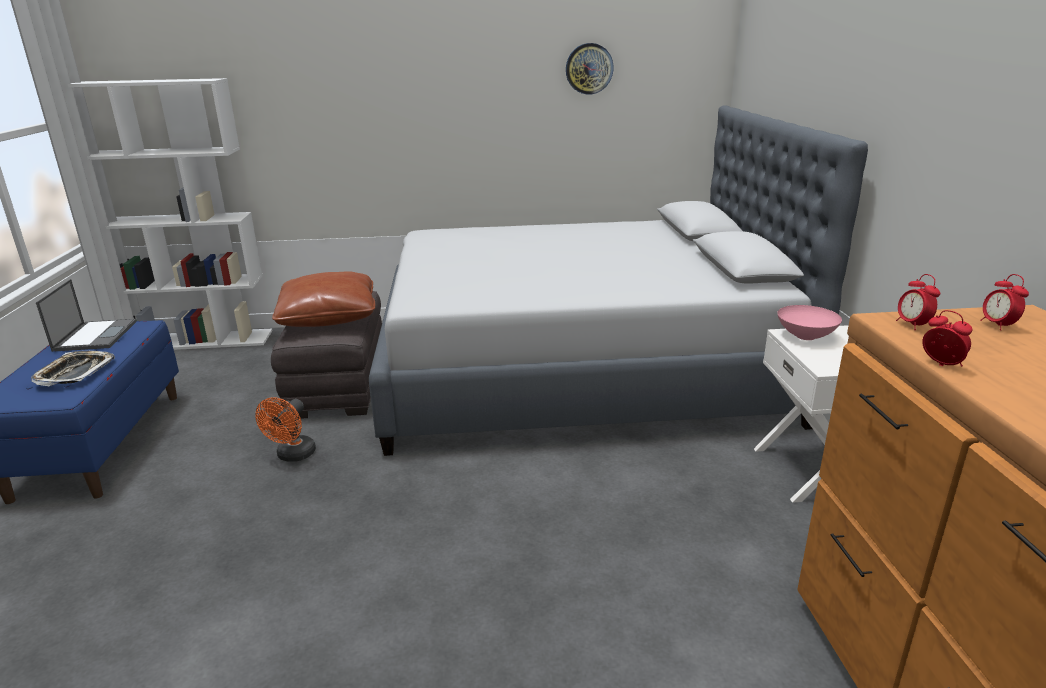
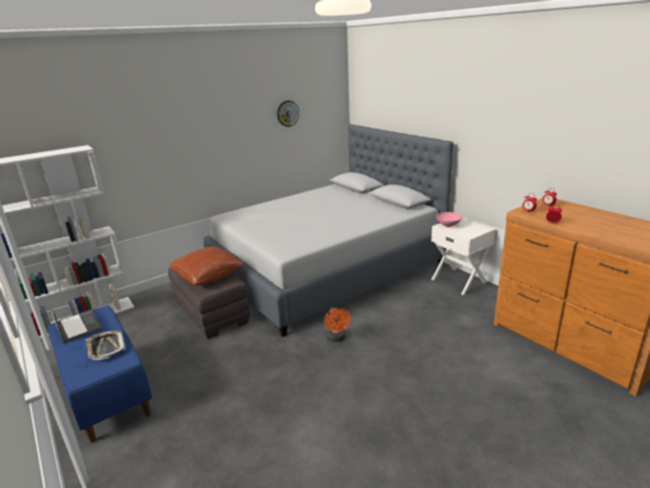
camera: 30 degrees left, 0 degrees up
orange fan [255,397,316,462] -> orange fan moved to [324,307,351,342]

